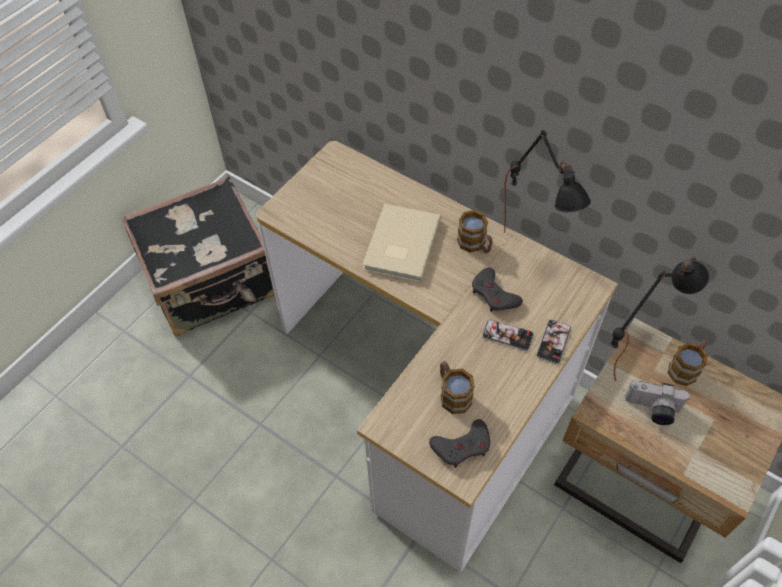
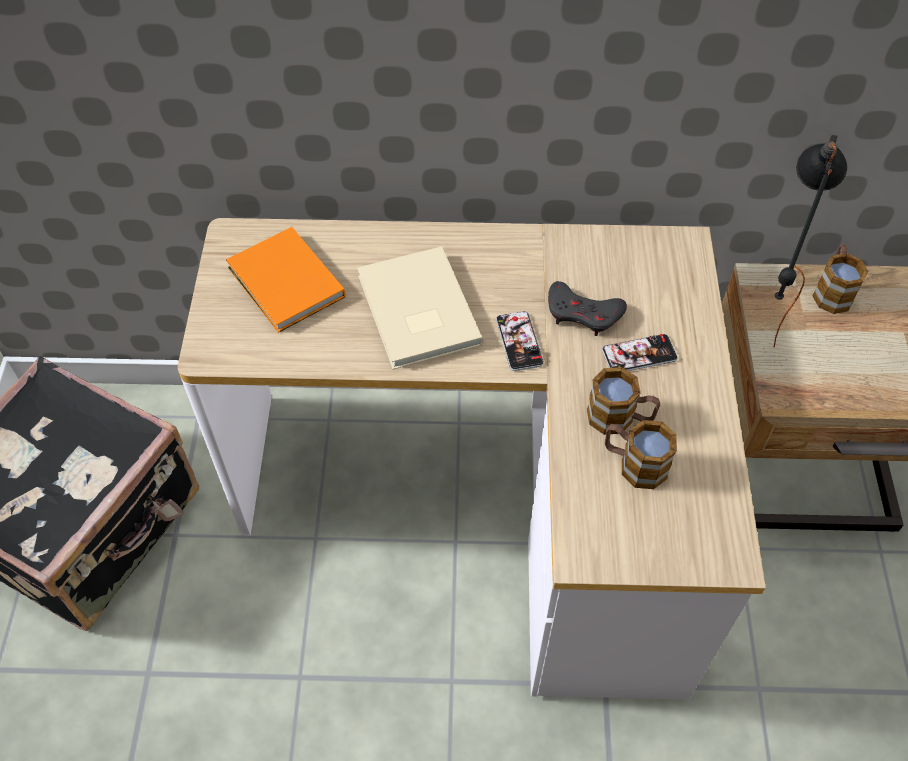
camera: 35 degrees left, 0 degrees up
grey game controller [429,419,490,468] -> none
mug [457,210,493,253] -> mug moved to [587,367,660,435]
black table lamp [504,130,591,233] -> none
phone [536,320,571,365] -> phone moved to [496,311,544,371]
camera [625,381,690,425] -> none
none -> orange book [226,227,345,333]

